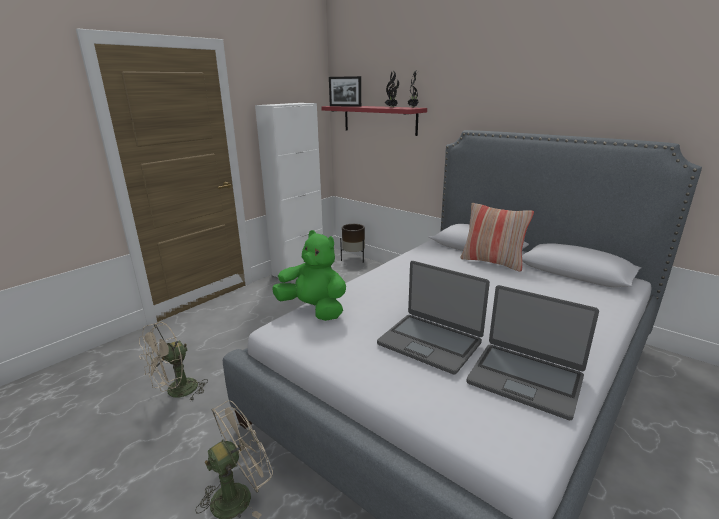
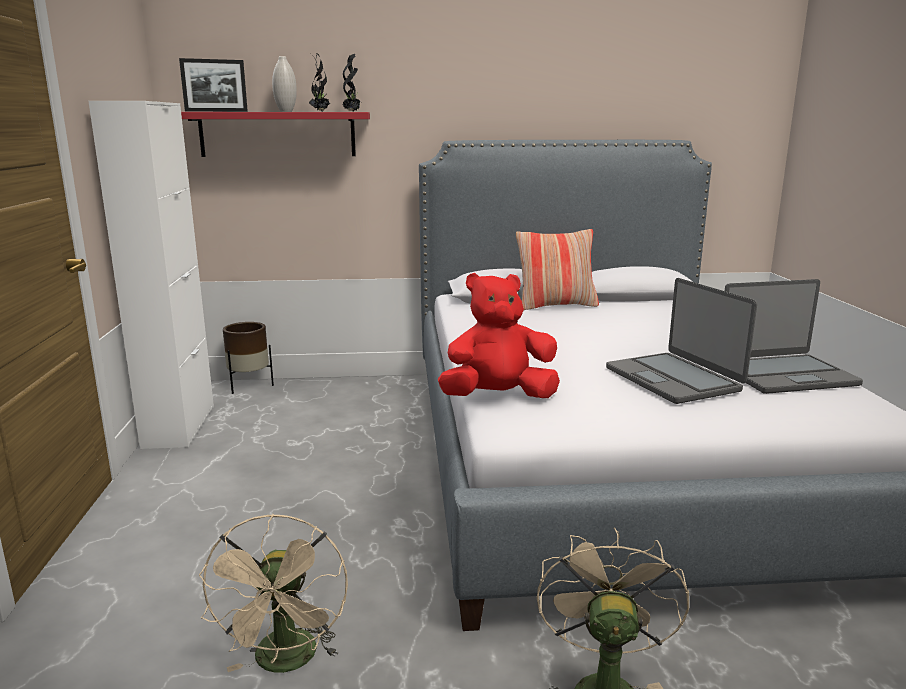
camera: 45 degrees left, 5 degrees down
green plush toy [272,230,346,321] -> red plush toy [438,273,560,398]
laptop [377,261,490,375] -> laptop turned 75 degrees clockwise [606,278,757,404]
none -> white vase [272,56,297,112]

